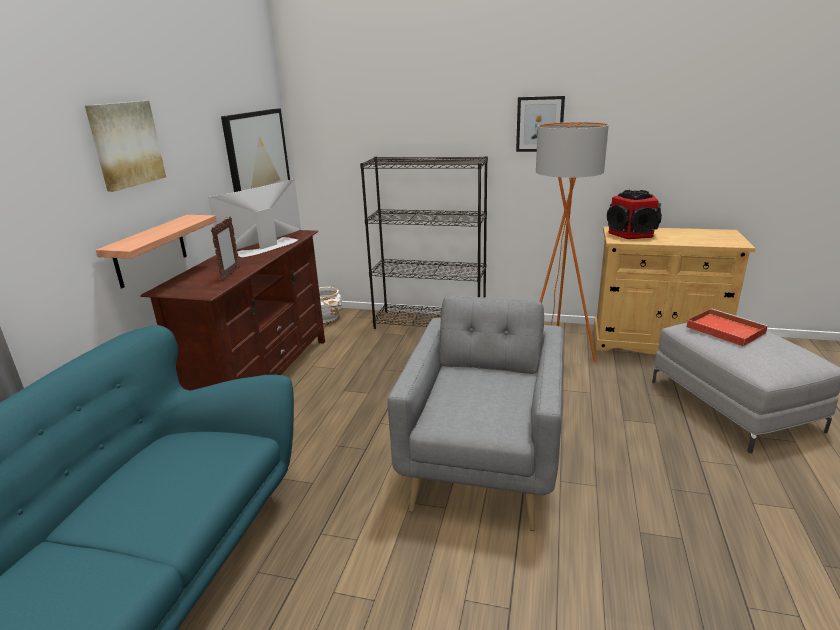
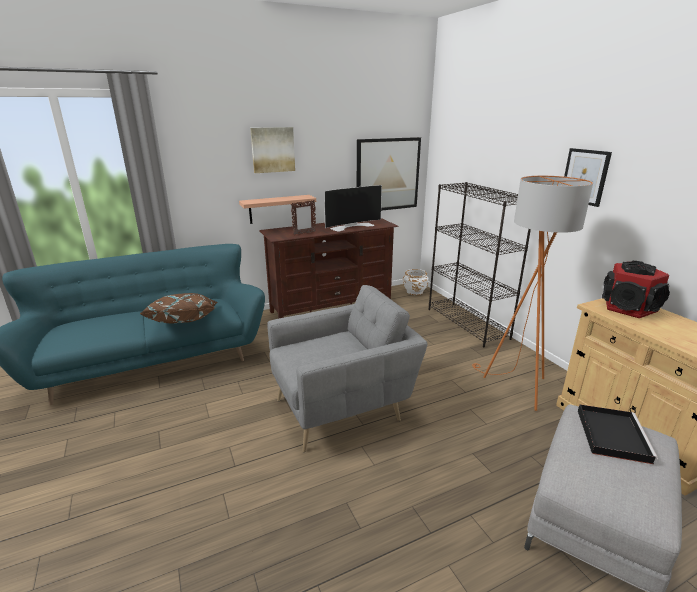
camera: 50 degrees right, 0 degrees up
television [209,179,301,257] -> television turned 150 degrees clockwise [324,185,382,232]
red tray [687,309,768,347] -> black tray [578,404,658,464]
none -> brown pillow [139,293,218,323]

